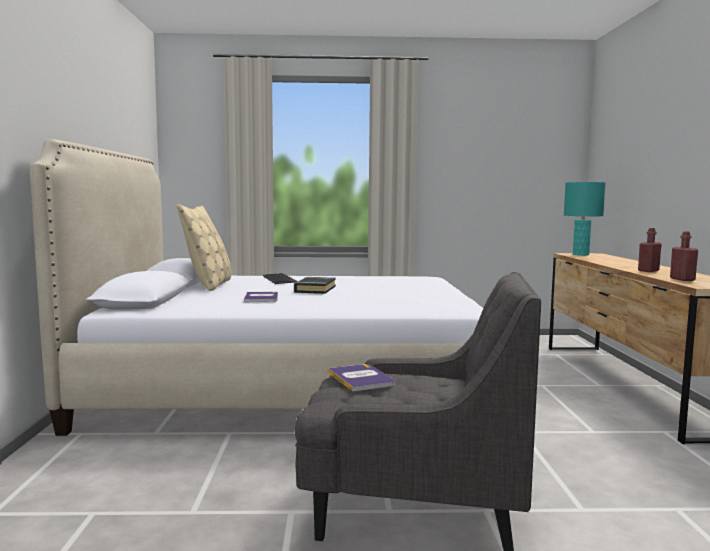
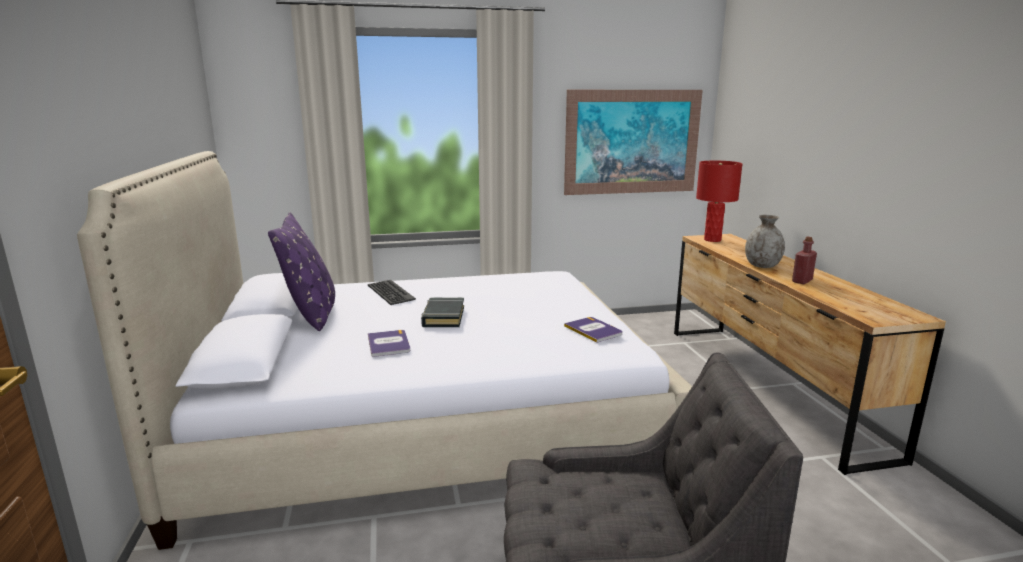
camera: 10 degrees left, 10 degrees up
beige pillow [177,204,231,291] -> purple pillow [268,212,335,331]
book [328,364,395,392] -> book moved to [564,317,623,343]
turquoise table lamp [564,182,606,256] -> red table lamp [696,161,742,242]
red bottle [670,231,698,281] -> none
none -> picture [564,90,703,195]
none -> grey vase [745,215,785,268]

